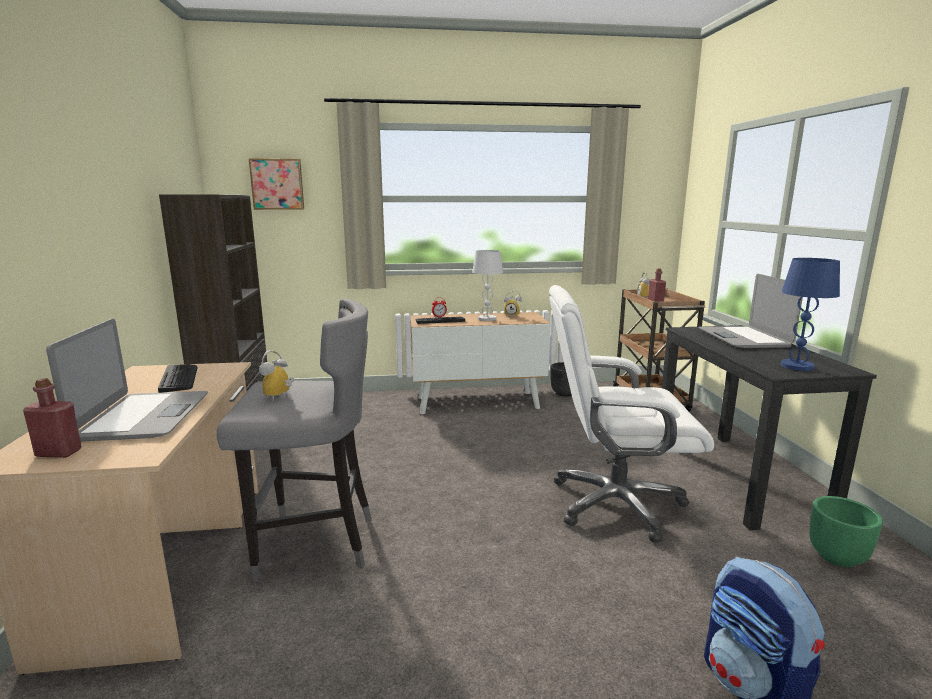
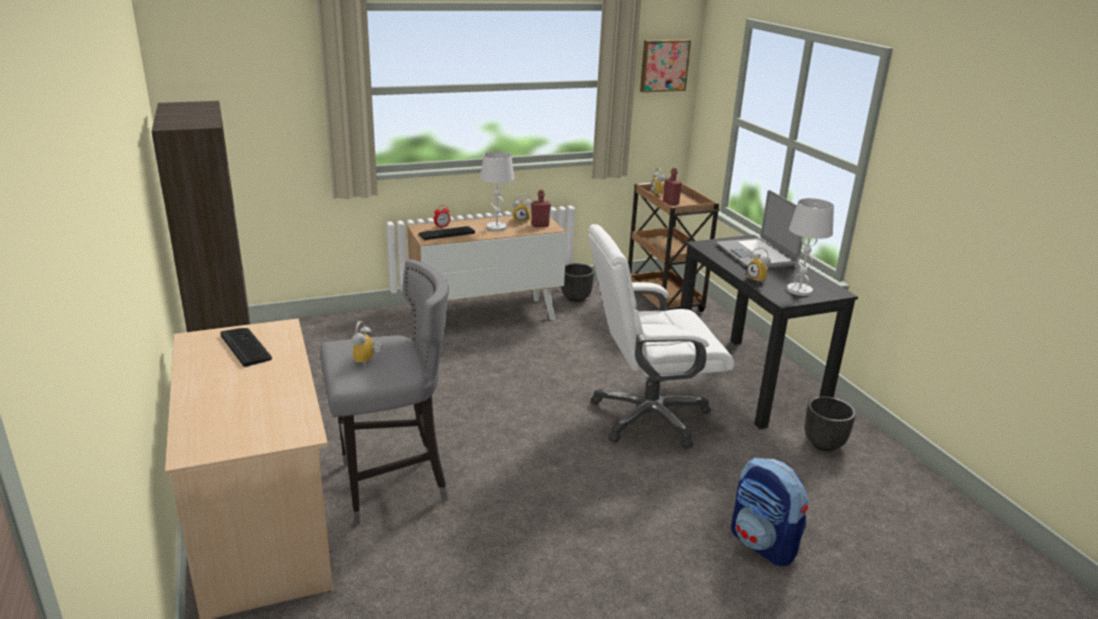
camera: 15 degrees left, 10 degrees up
red bottle [23,378,81,458] -> red bottle moved to [531,190,551,227]
laptop [46,319,208,442] -> none
picture [248,158,304,210] -> picture moved to [640,40,691,92]
blue table lamp [781,258,840,371] -> white table lamp [787,198,834,296]
green planter [809,496,883,567] -> black planter [805,396,856,451]
none -> alarm clock [747,247,770,282]

